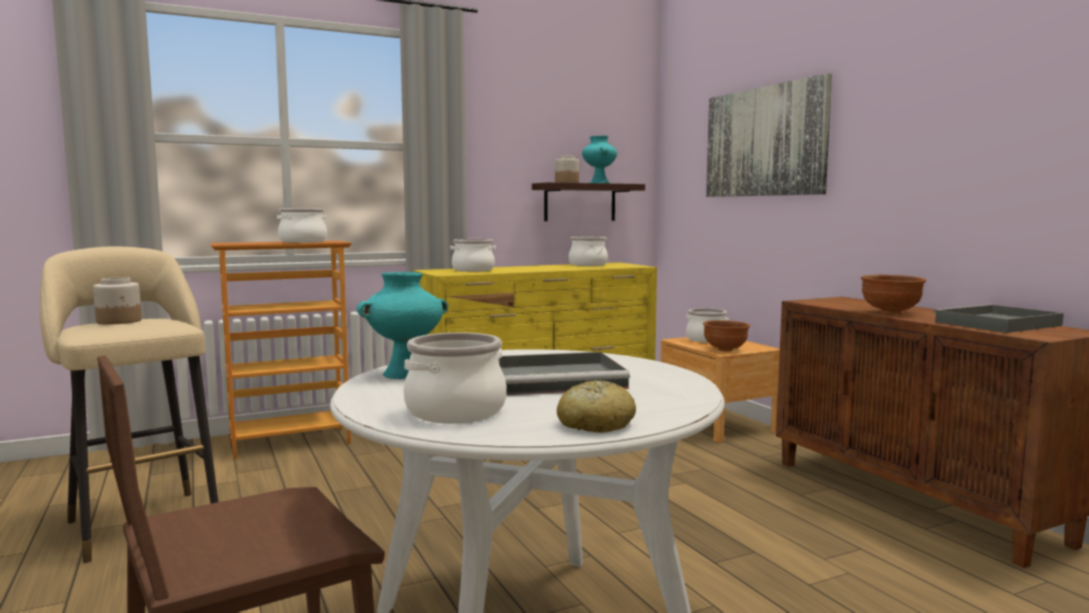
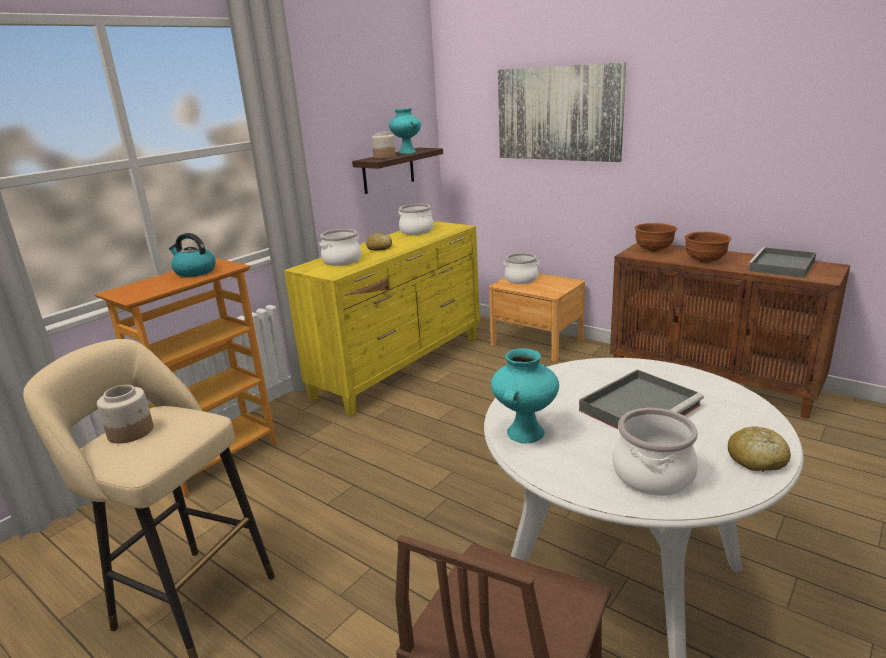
camera: 25 degrees left, 15 degrees up
cooking pot [277,208,327,243] -> kettle [169,233,216,277]
brown bowl [703,320,750,352] -> brown bowl moved to [635,223,677,252]
none -> bread [366,233,392,251]

